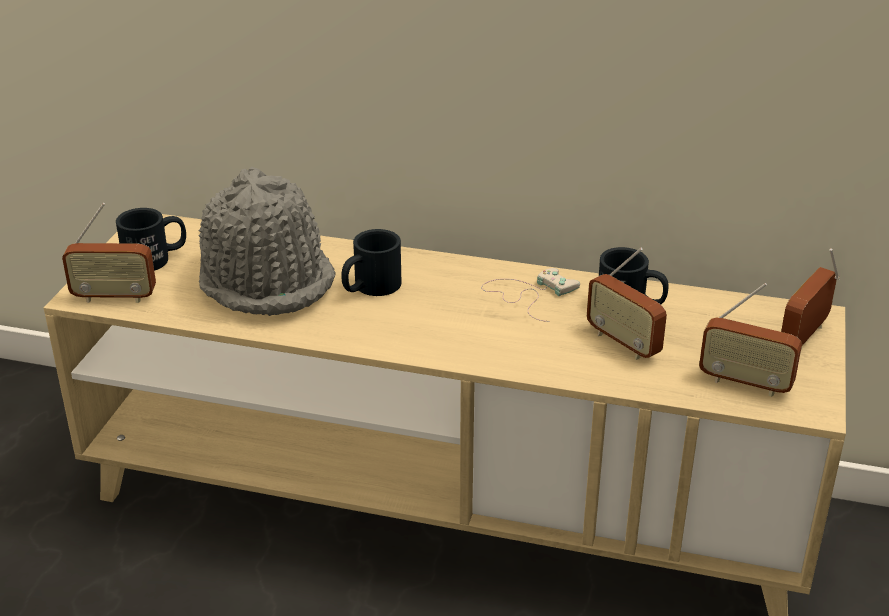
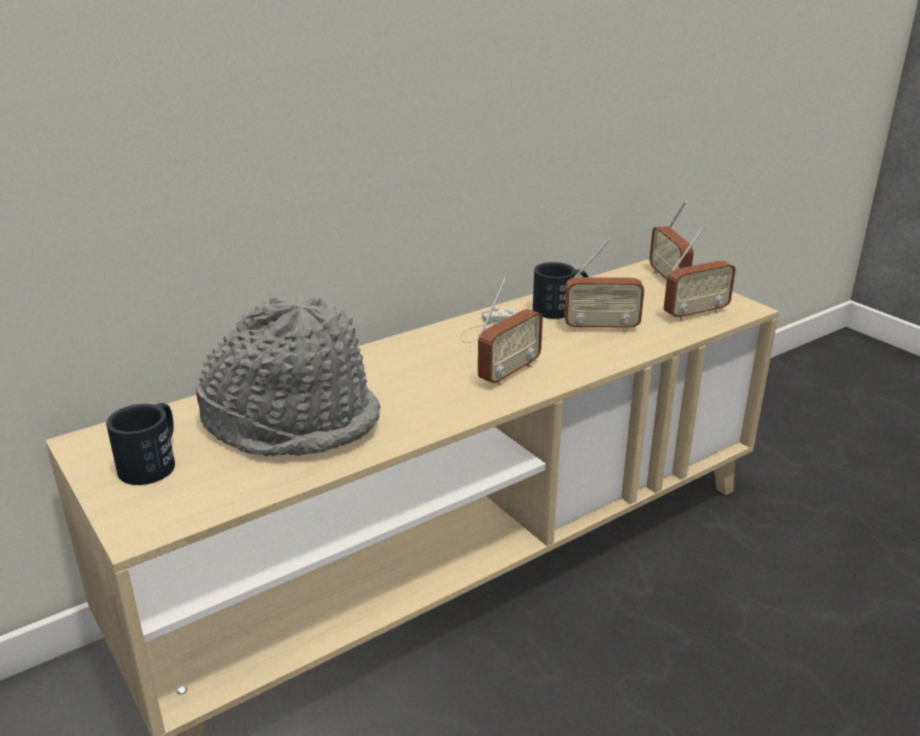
camera: 50 degrees left, 5 degrees down
radio [62,203,156,303] -> radio moved to [478,277,543,386]
black mug [341,229,402,296] -> none

